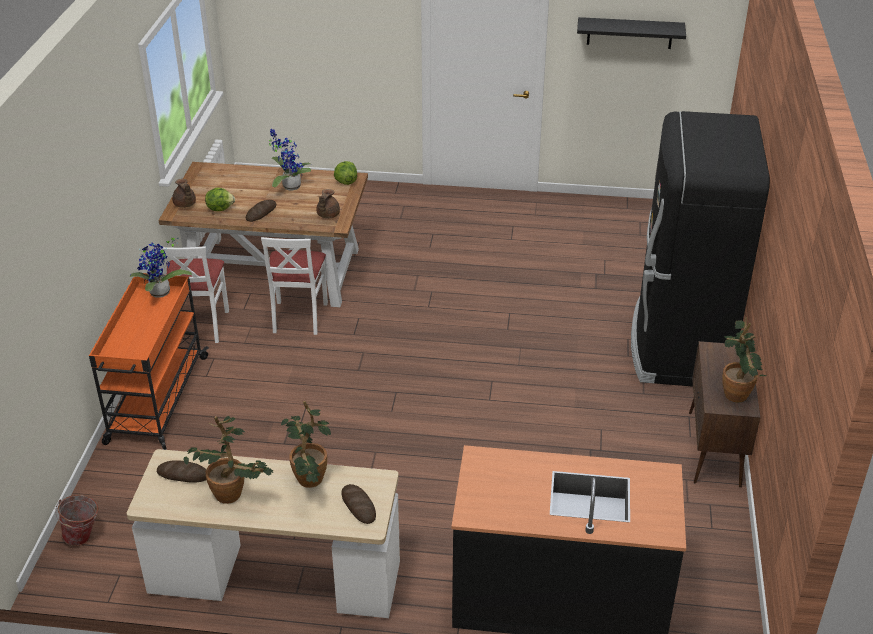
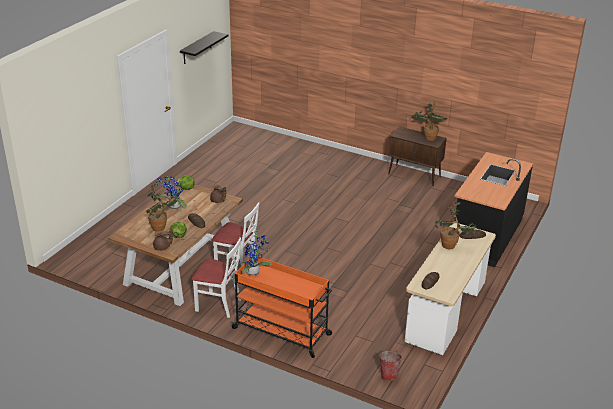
camera: 70 degrees left, 5 degrees down
potted plant [183,416,273,504] -> potted plant moved to [146,183,177,232]
black fridge [631,111,770,387] -> none

